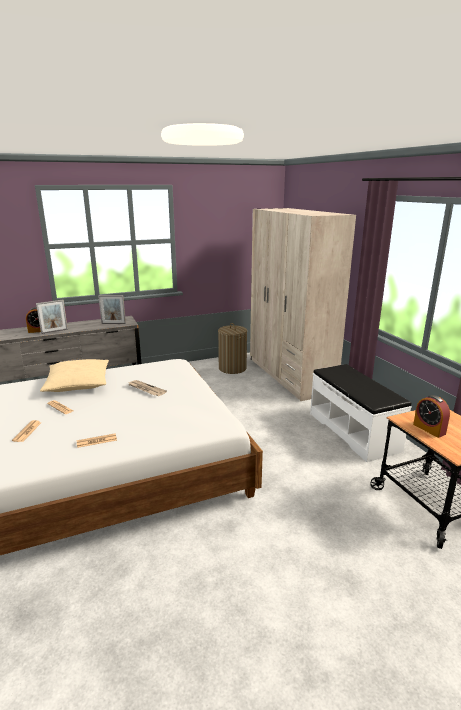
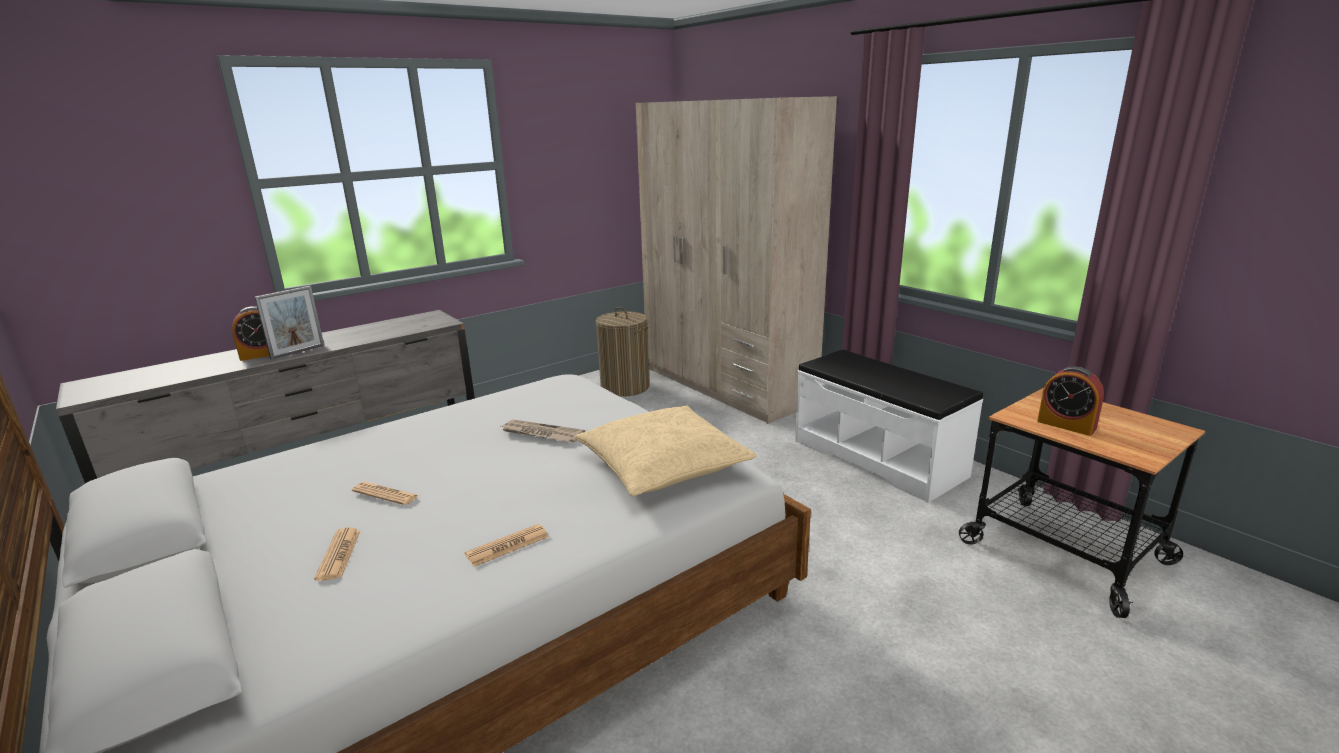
camera: 15 degrees left, 0 degrees up
beige pillow [40,359,109,392] -> beige pillow moved to [575,405,757,496]
picture frame [98,295,126,324] -> none

